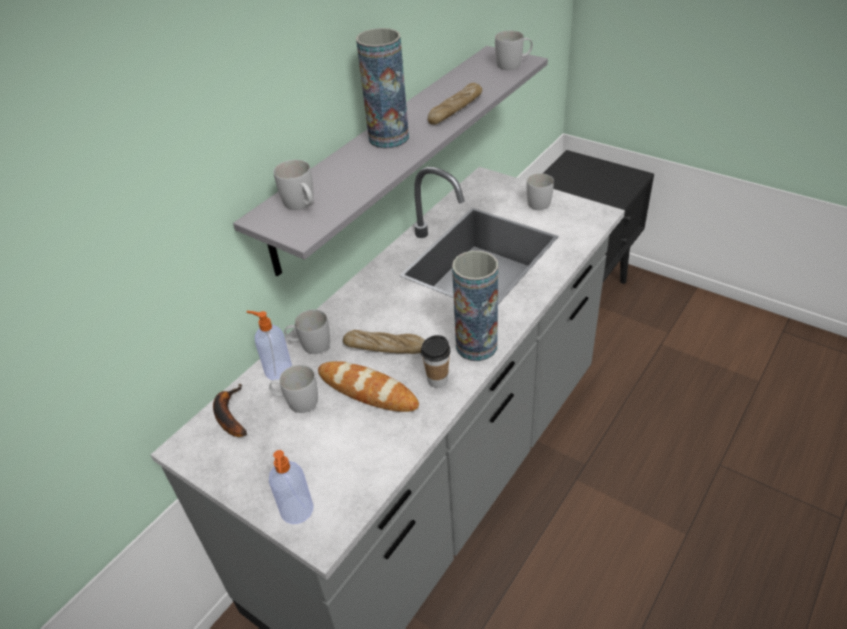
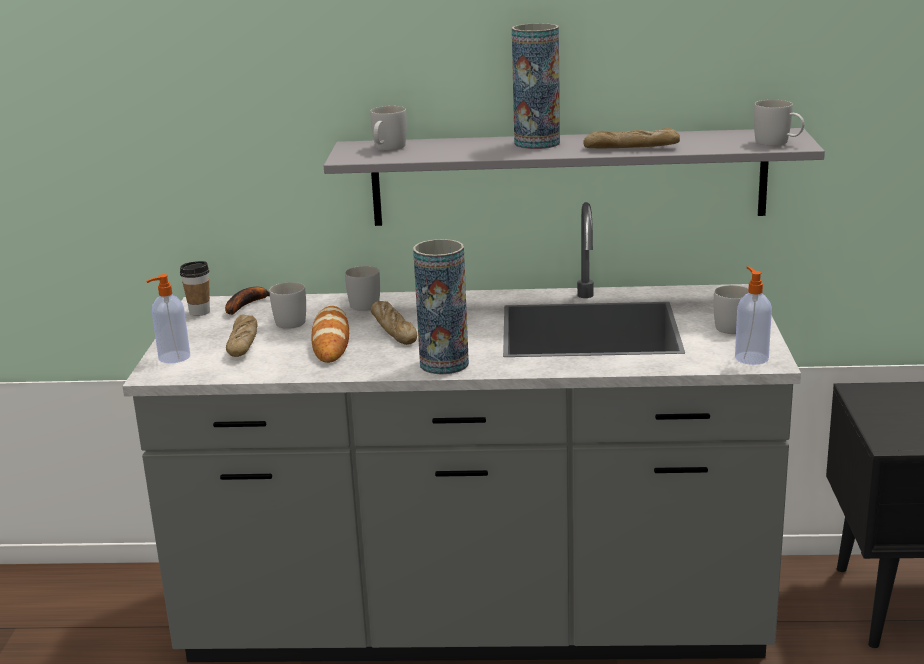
camera: 55 degrees right, 20 degrees down
soap dispenser [247,311,292,380] -> soap dispenser moved to [735,267,772,365]
cup [421,335,450,388] -> cup moved to [180,261,210,316]
none -> bread [226,314,258,357]

